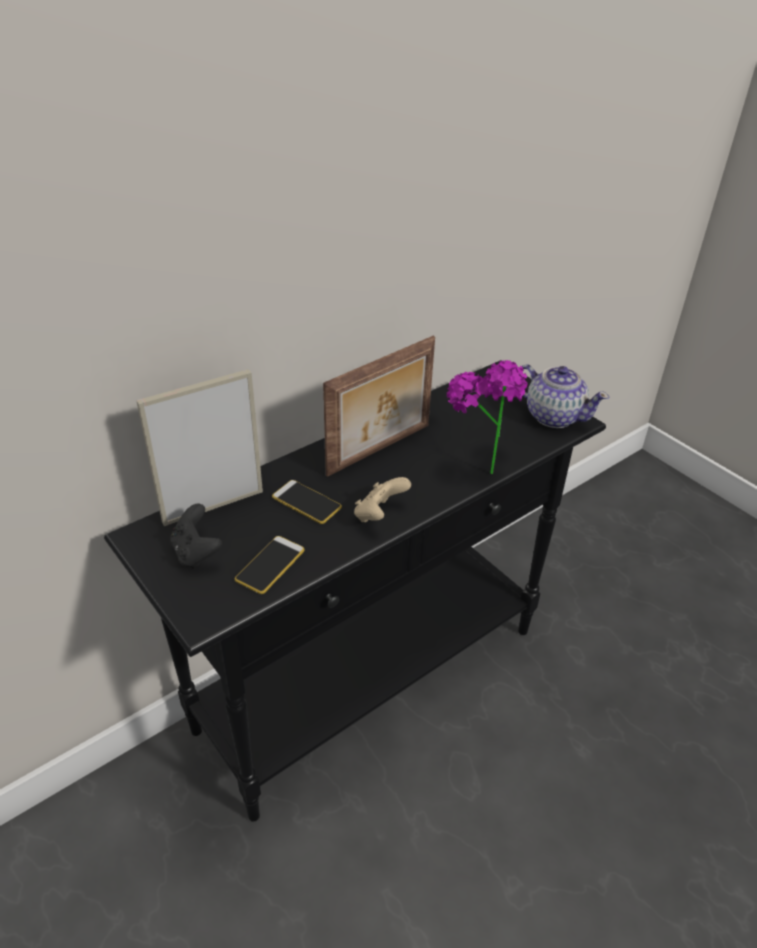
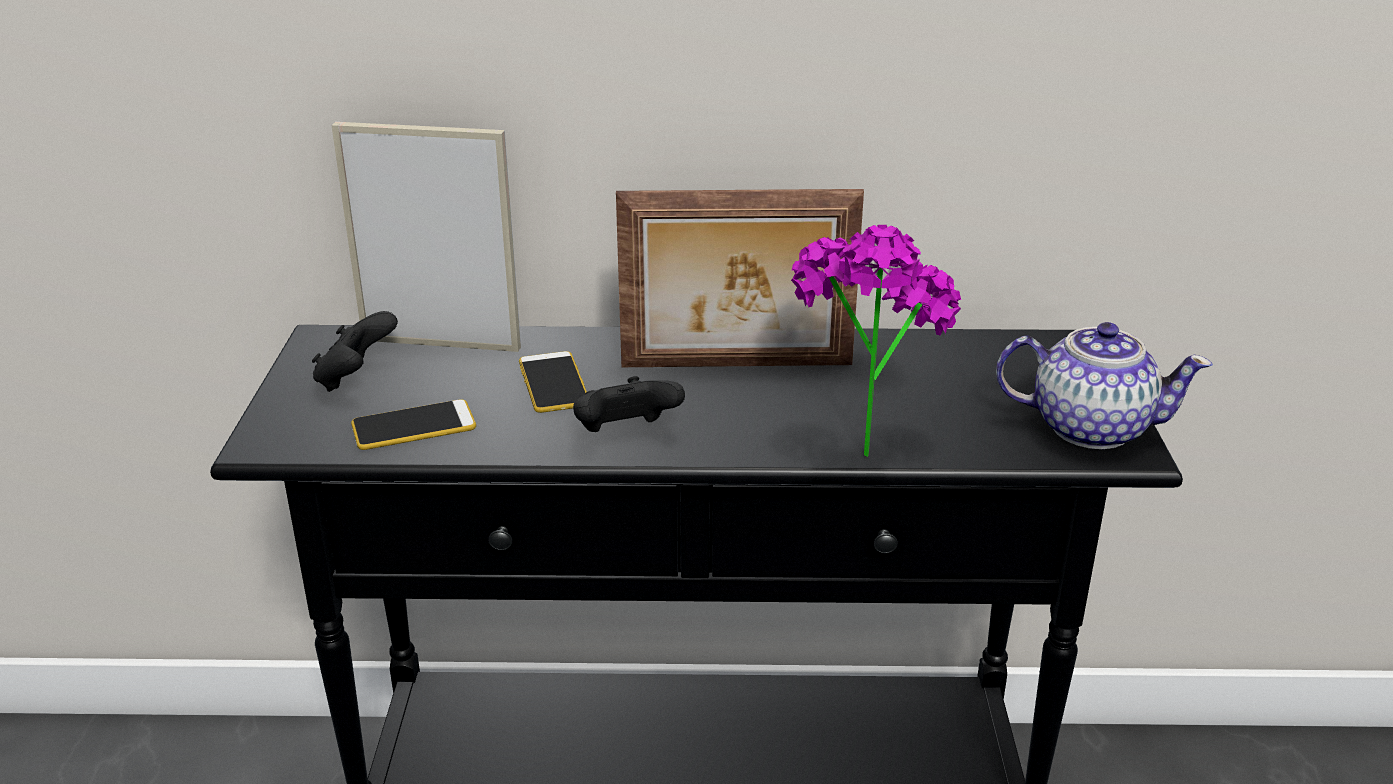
camera: 40 degrees right, 10 degrees down
beige game controller [354,477,411,522] -> black game controller [573,376,685,432]
teapot [521,364,609,428] -> teapot turned 60 degrees counterclockwise [996,322,1213,449]

